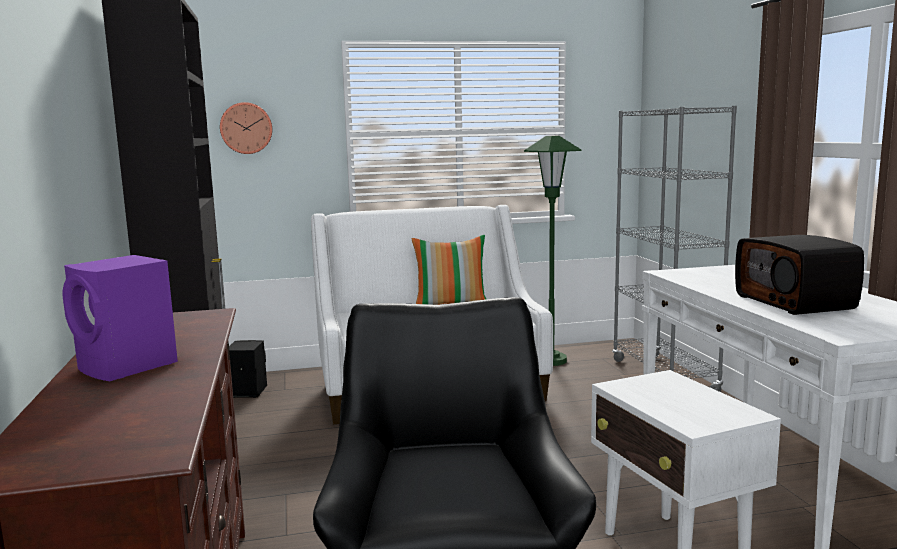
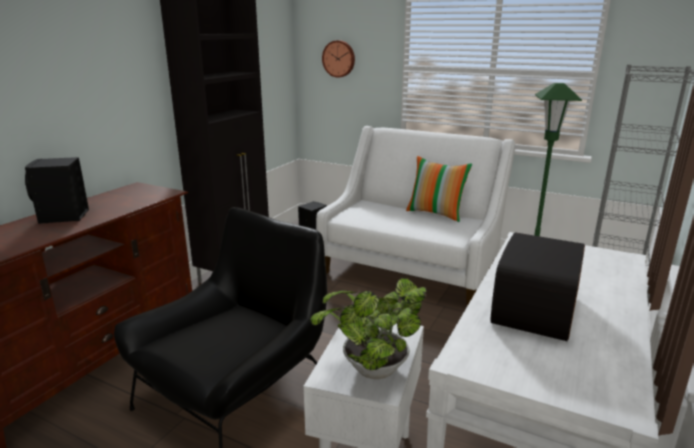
camera: 40 degrees right, 10 degrees up
purple speaker [62,255,178,381] -> black speaker [25,157,89,224]
none -> potted plant [310,278,426,379]

